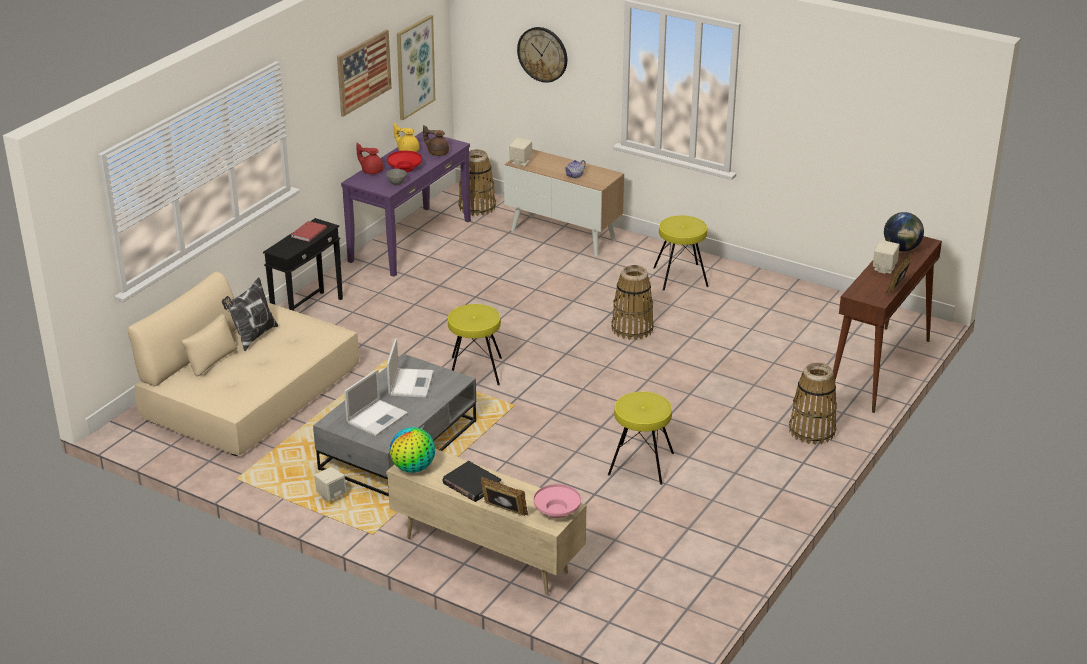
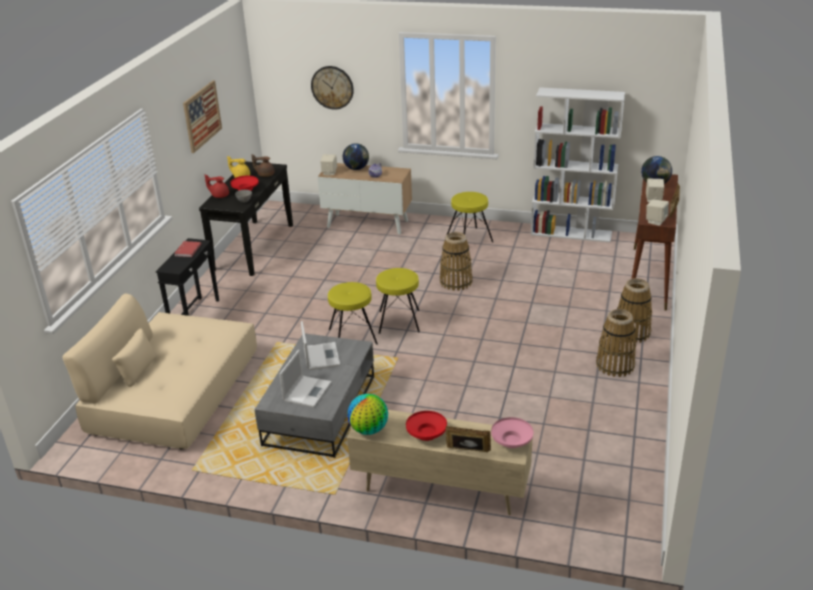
camera: 15 degrees left, 0 degrees up
pillow [222,277,278,351] -> none
beige speaker [314,467,347,501] -> beige speaker moved to [646,199,669,226]
purple console table [341,131,471,277] -> black console table [199,162,293,276]
picture [397,15,435,120] -> none
black book [442,461,501,502] -> red bowl [406,411,447,441]
basket [459,149,496,216] -> basket moved to [596,309,636,377]
yellow stool [608,392,674,485] -> yellow stool moved to [376,268,420,334]
none -> globe [343,143,369,170]
none -> white bookcase [531,87,625,242]

